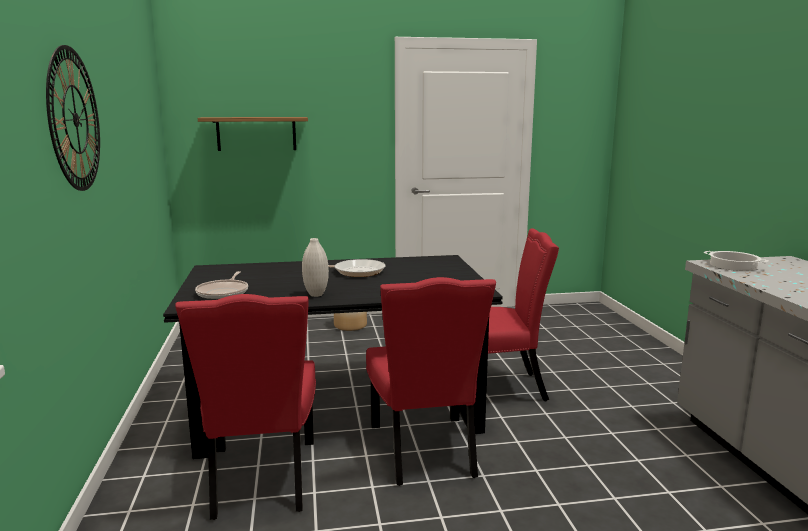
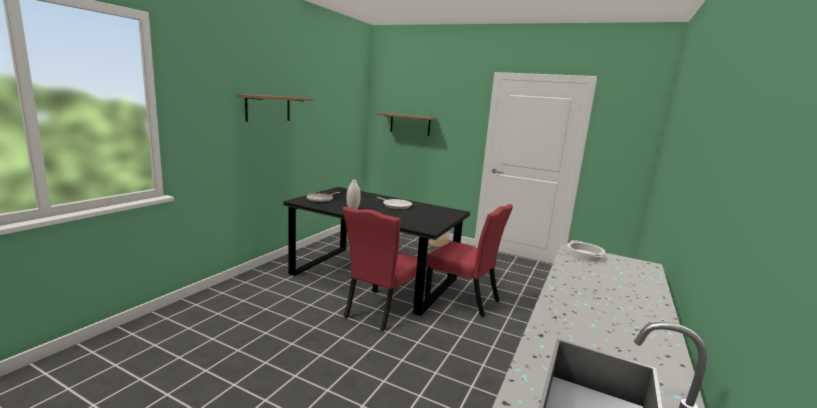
camera: 35 degrees right, 0 degrees up
wall clock [46,45,100,191] -> shelf [237,94,313,122]
red chair [175,294,316,520] -> none

